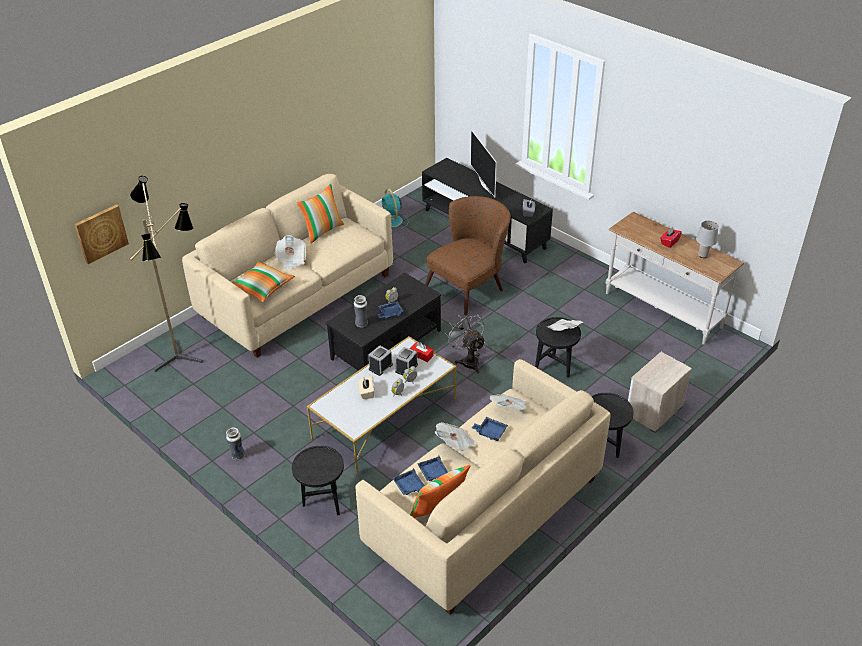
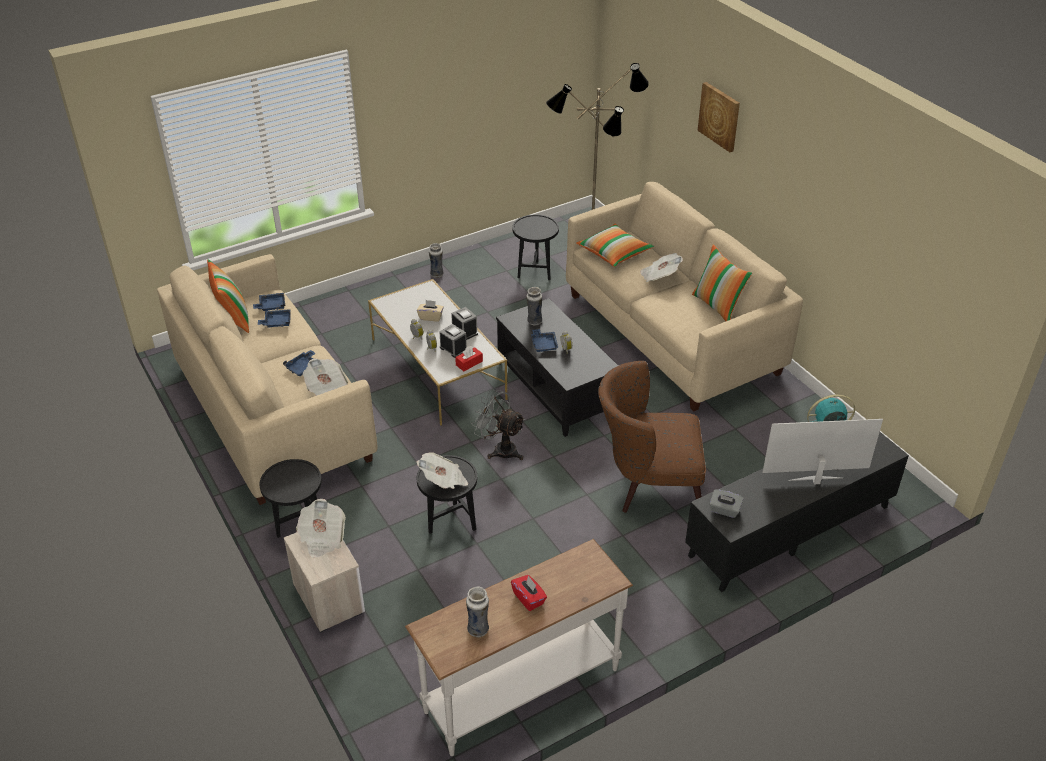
camera: 105 degrees right, 0 degrees up
picture [74,204,129,264] -> picture moved to [698,82,740,152]
black side table [292,446,344,515] -> black side table moved to [512,214,559,280]
brown armchair [425,196,511,316] -> brown armchair turned 120 degrees clockwise [598,361,706,513]
newspaper [435,422,477,451] -> newspaper moved to [296,499,346,558]
grey fan [445,312,485,373] -> grey fan turned 135 degrees counterclockwise [472,389,525,460]
grey table lamp [696,221,718,258] -> vase [466,586,489,638]

